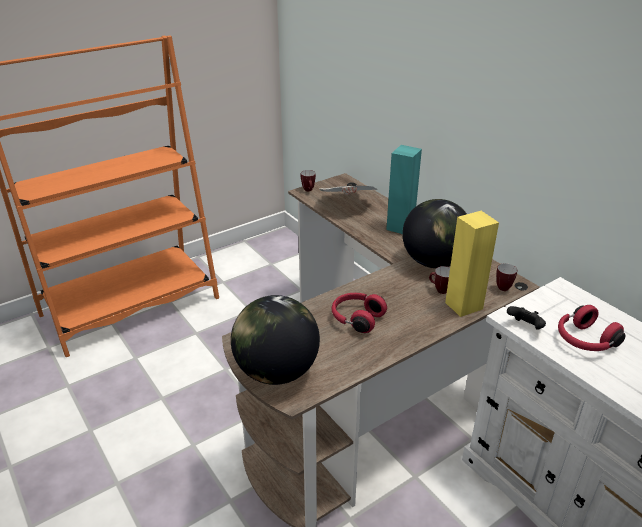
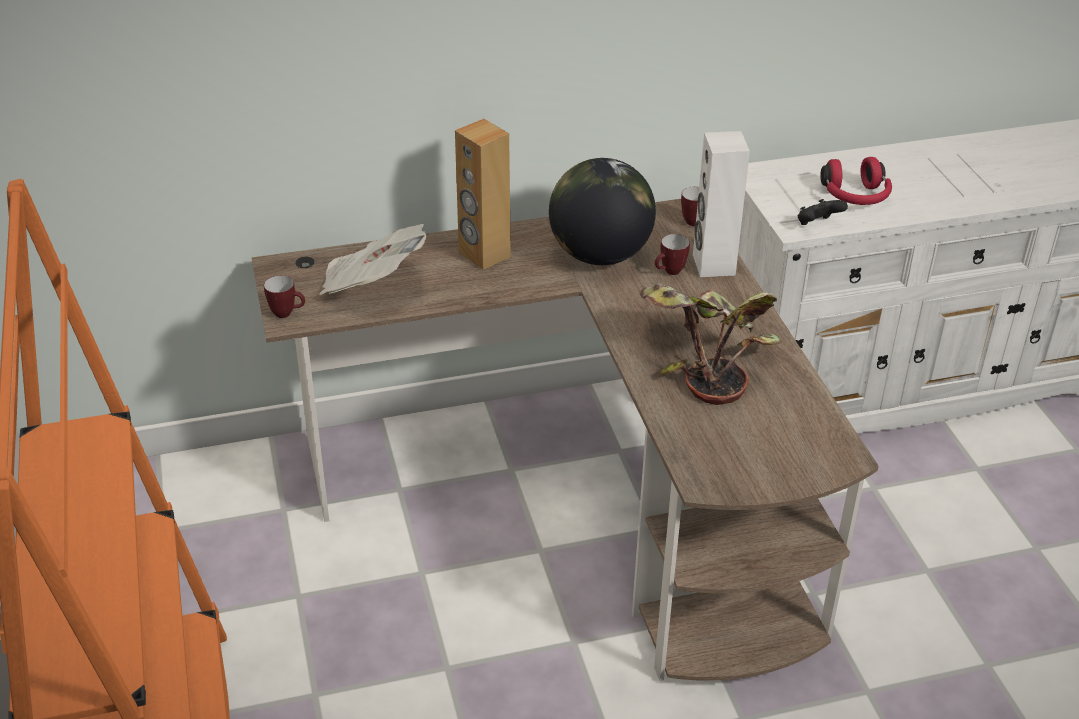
camera: 70 degrees left, 5 degrees up
globe [231,295,320,385] -> none
red headphones [331,293,387,333] -> potted plant [640,283,782,405]
turquoise speaker [386,145,422,234] -> brown speaker [455,119,511,270]
yellow speaker [445,211,499,317] -> white speaker [693,131,750,277]

